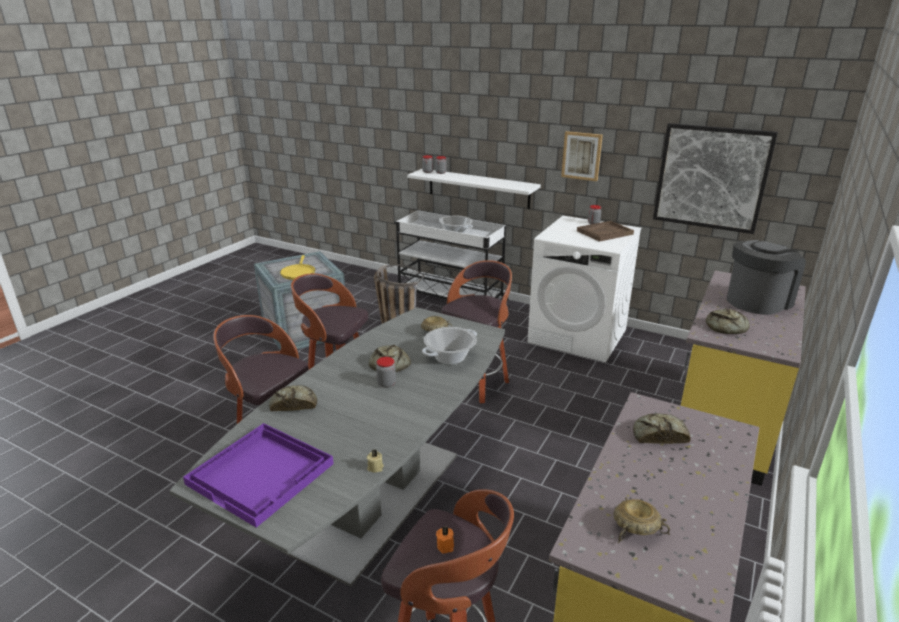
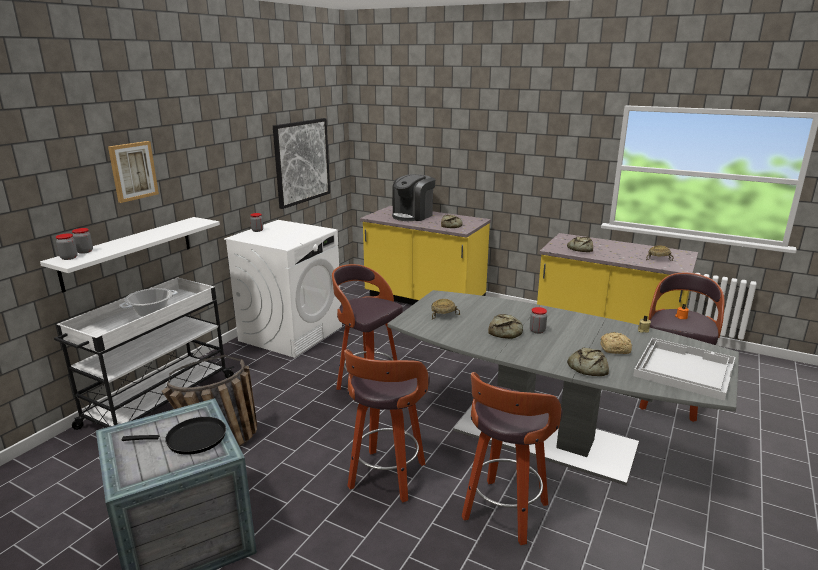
camera: 90 degrees left, 5 degrees down
purple tray [183,423,334,528] -> white tray [633,338,735,401]
yellow frying pan [280,255,315,280] -> black frying pan [121,417,226,455]
cooking pot [422,327,477,364] -> none
picture [561,131,603,181] -> picture moved to [108,141,159,203]
brown tray [577,221,634,242] -> none
coffee machine [727,240,806,315] -> coffee machine turned 105 degrees counterclockwise [392,174,435,221]
none -> bread [601,332,632,354]

